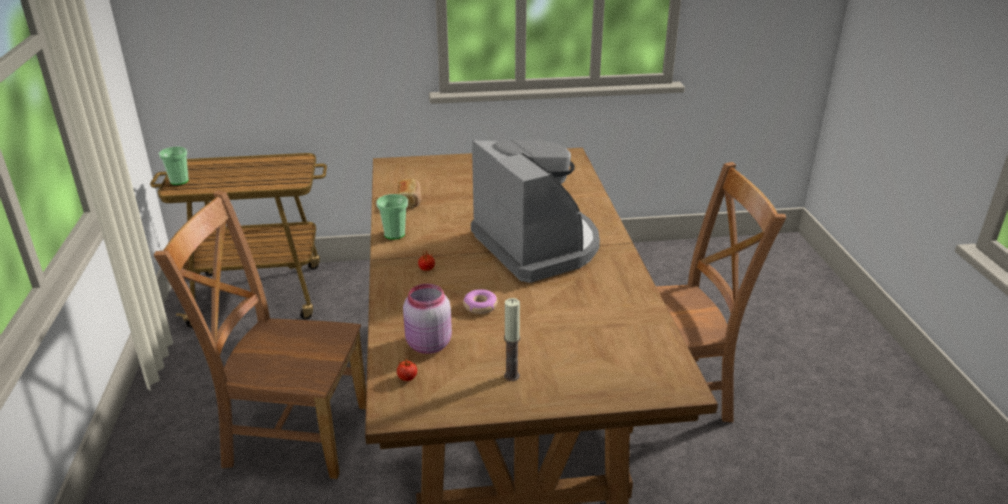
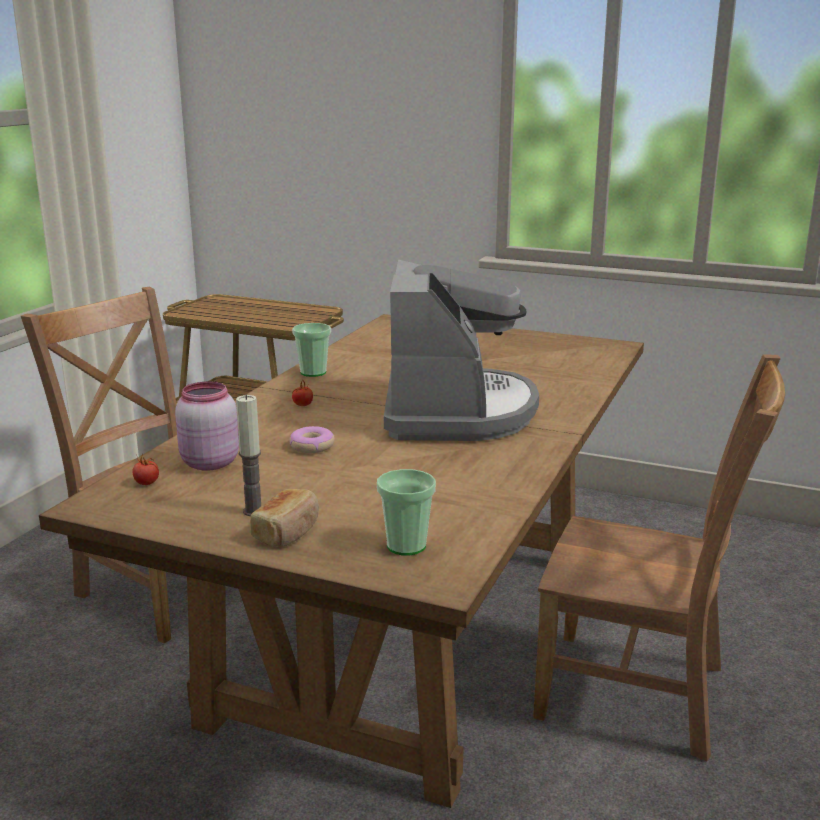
camera: 30 degrees right, 10 degrees down
cup [159,147,189,185] -> cup moved to [377,469,436,555]
bread [398,178,422,208] -> bread moved to [250,489,319,547]

